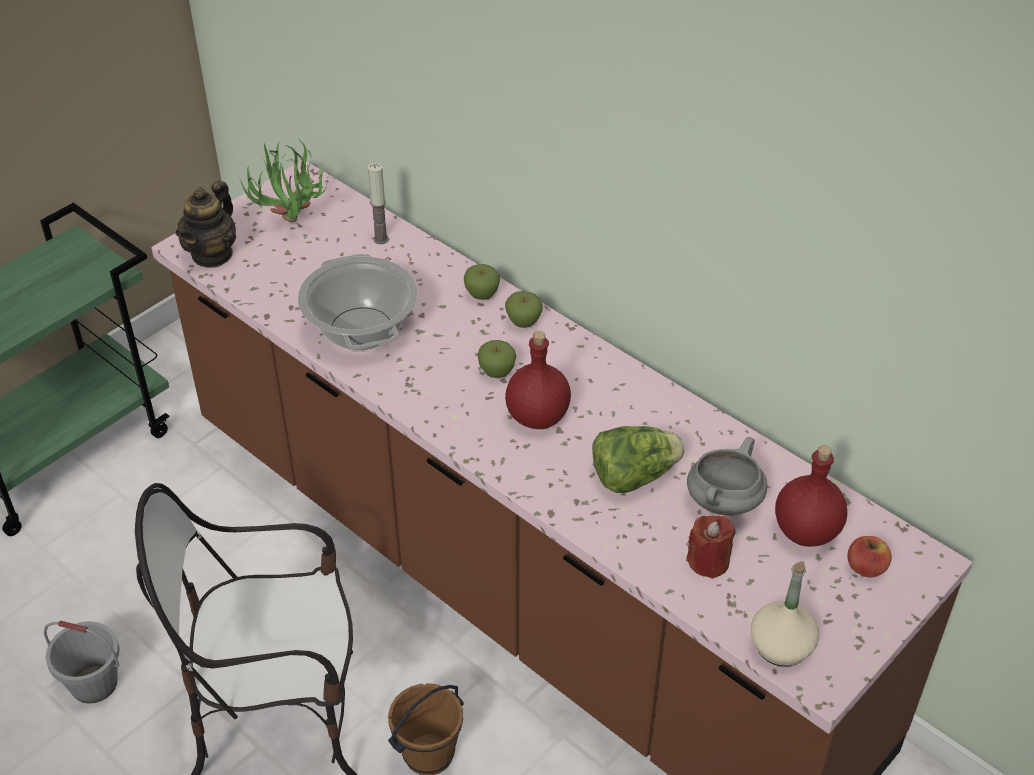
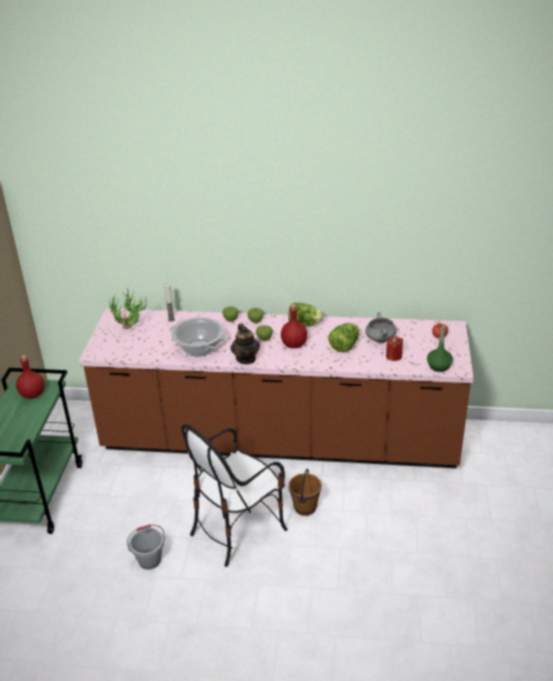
camera: 35 degrees left, 10 degrees down
teapot [175,181,236,268] -> teapot moved to [231,323,260,364]
beige bottle [751,562,819,667] -> green bottle [427,325,453,372]
red bottle [775,445,847,547] -> red bottle moved to [16,355,45,399]
none -> lettuce [288,303,324,327]

